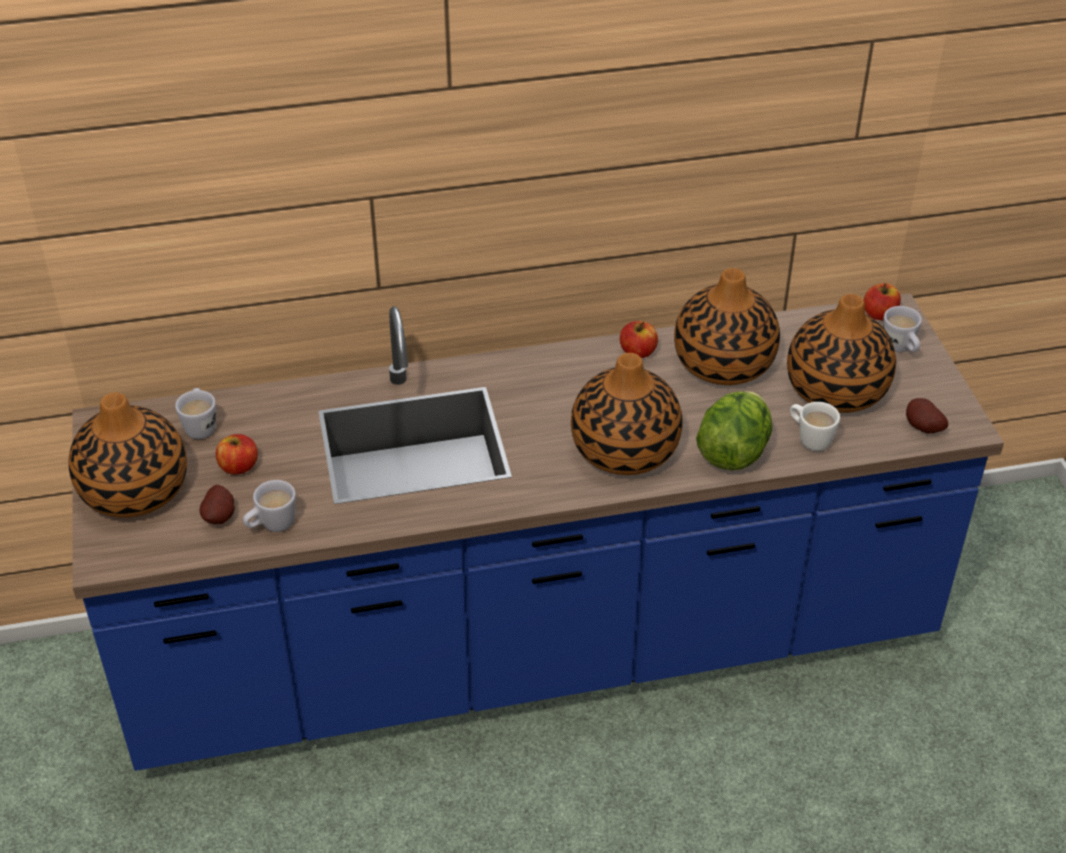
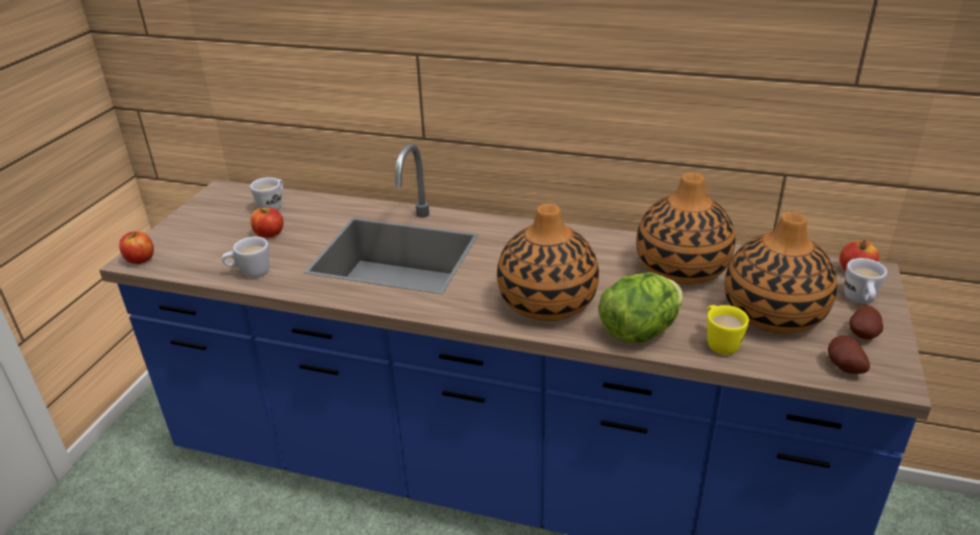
camera: 30 degrees right, 10 degrees down
vase [68,392,187,518] -> none
potato [200,485,235,524] -> potato moved to [849,305,883,340]
apple [620,321,658,358] -> apple moved to [119,231,154,264]
white mug [790,402,840,451] -> yellow mug [707,305,749,355]

